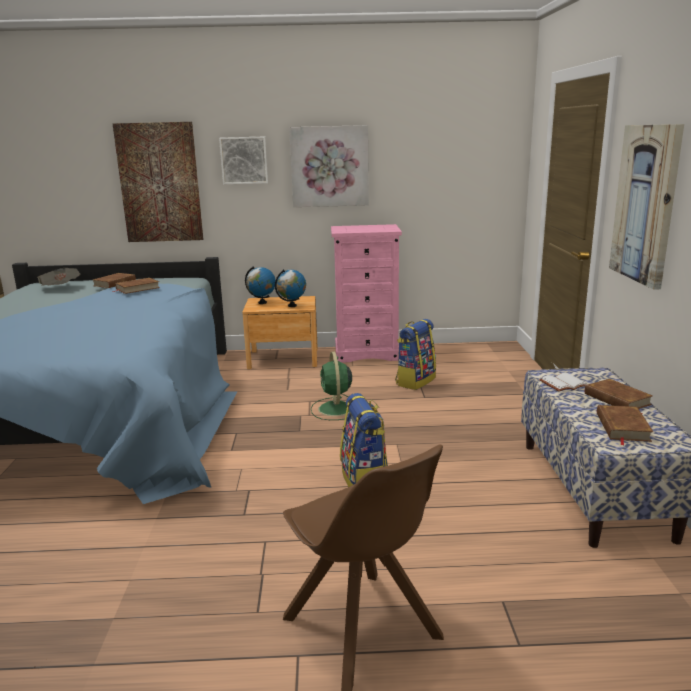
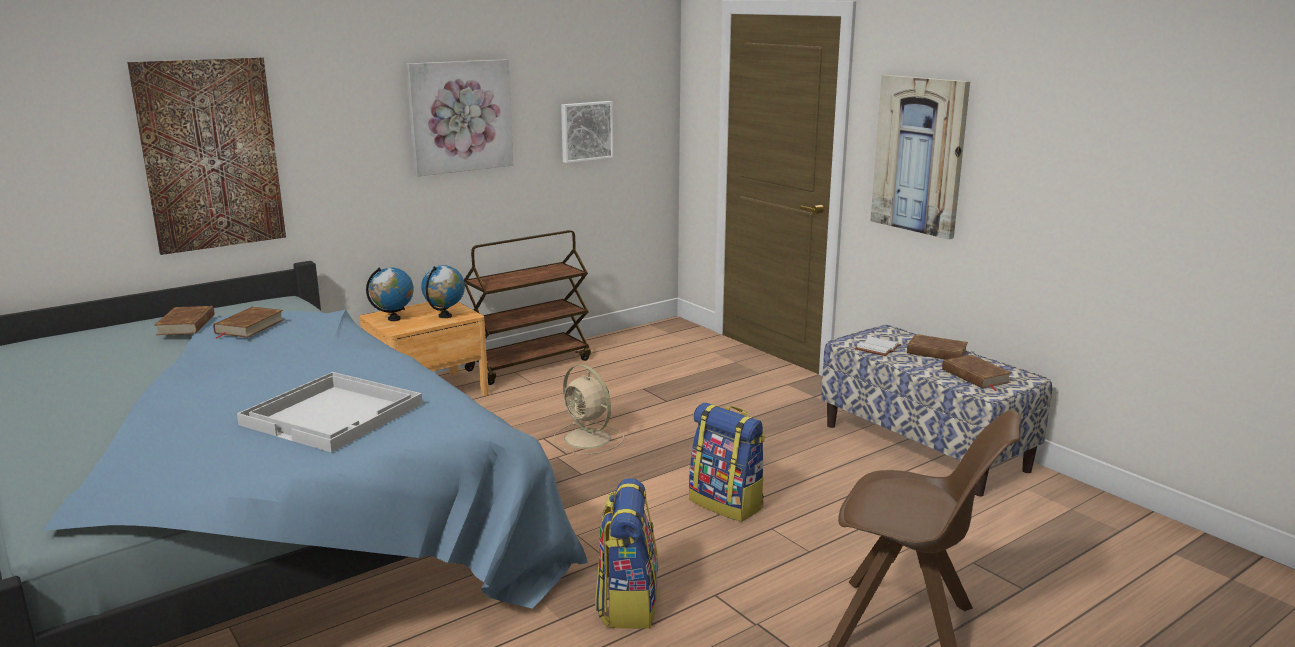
camera: 35 degrees left, 0 degrees up
newspaper [37,268,81,286] -> none
picture [219,136,268,184] -> picture moved to [561,101,613,163]
green fan [311,352,352,420] -> beige fan [553,364,624,455]
pink dresser [331,224,402,363] -> brown cart [464,230,591,385]
backpack [395,319,436,390] -> backpack moved to [595,478,658,629]
none -> white tray [237,372,423,453]

